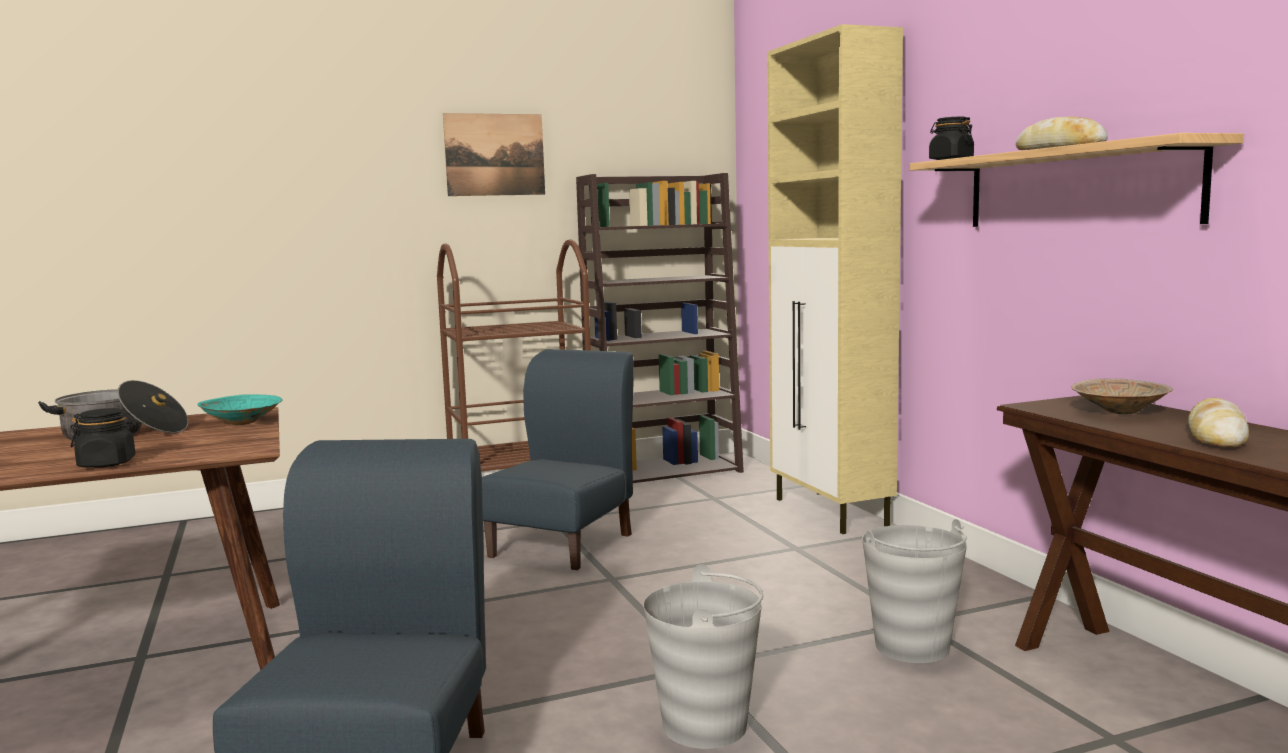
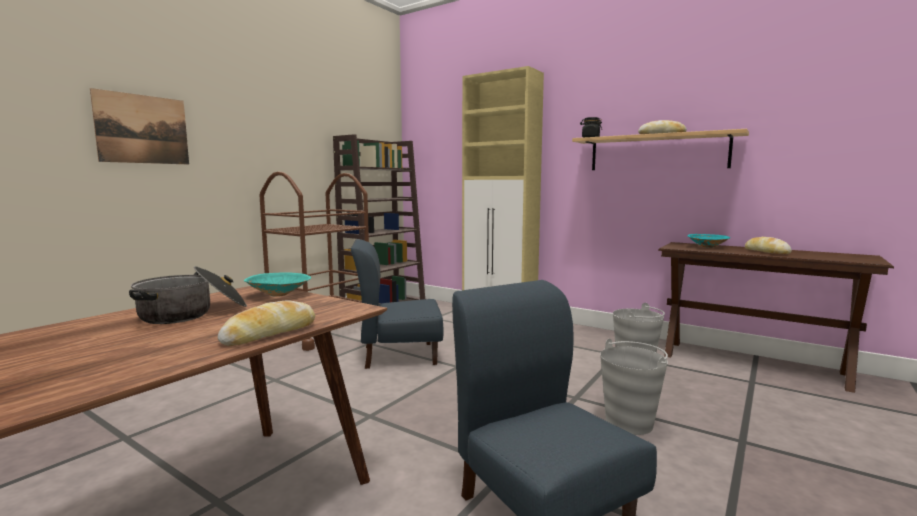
camera: 35 degrees left, 0 degrees up
black jar [70,408,137,468] -> bread [218,300,315,346]
picture [443,113,545,196] -> picture moved to [90,88,189,165]
blue chair [482,349,634,570] -> blue chair turned 90 degrees counterclockwise [351,239,444,369]
beige bowl [1071,379,1173,414] -> turquoise bowl [688,234,730,248]

